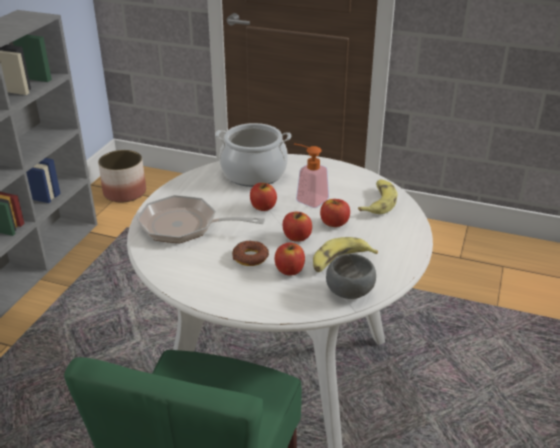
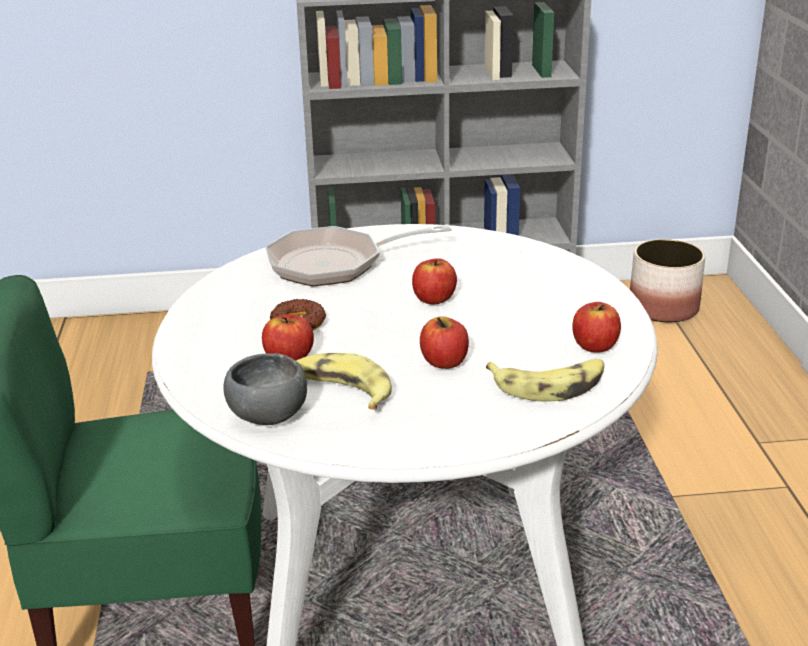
camera: 65 degrees right, 5 degrees down
frying pan [136,195,265,244] -> frying pan turned 90 degrees counterclockwise [266,224,452,287]
cooking pot [215,123,291,187] -> none
apple [283,212,312,242] -> apple moved to [572,302,621,353]
soap dispenser [294,143,329,208] -> none

